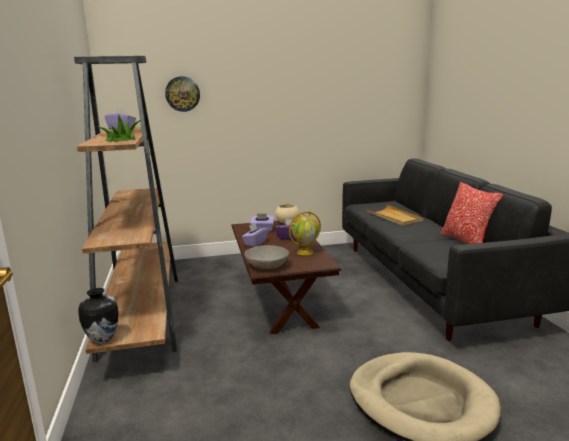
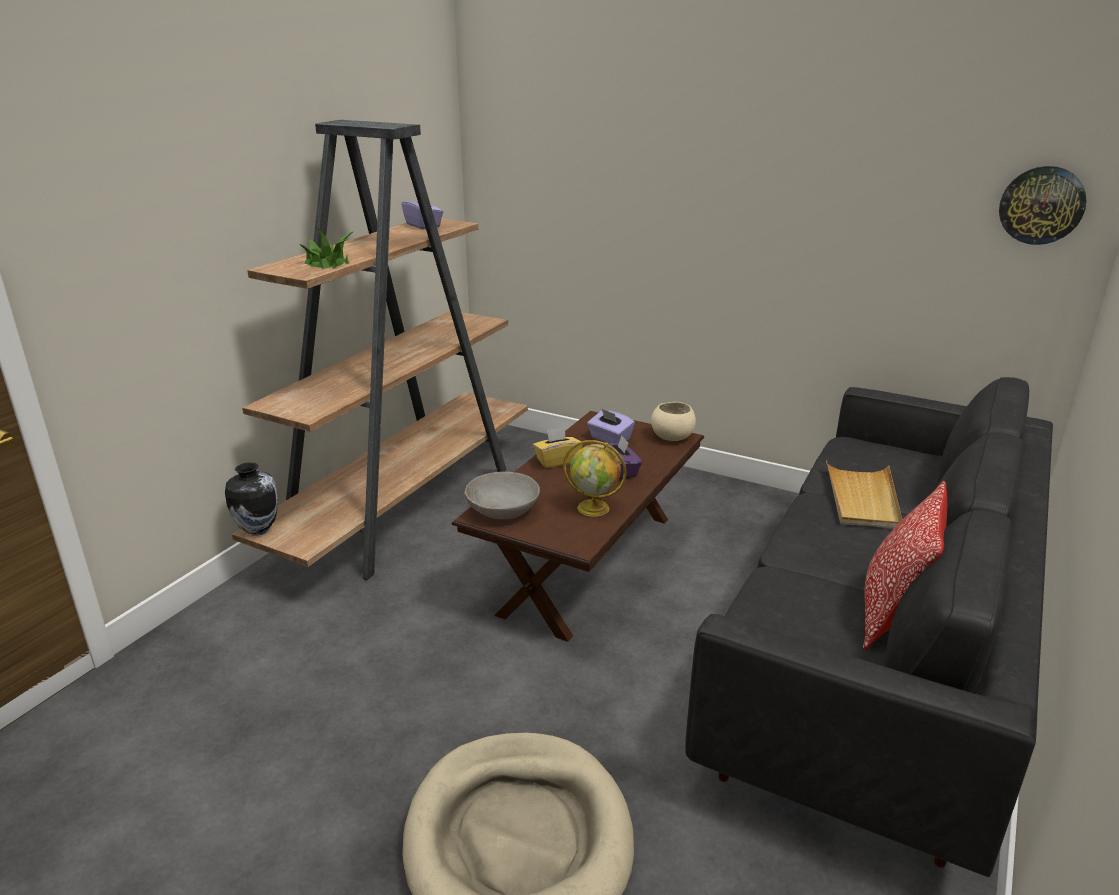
camera: 40 degrees right, 10 degrees up
wall clock [165,76,200,112] -> wall clock moved to [999,166,1086,245]
purple tissue box [242,223,268,247] -> yellow tissue box [533,428,583,468]

